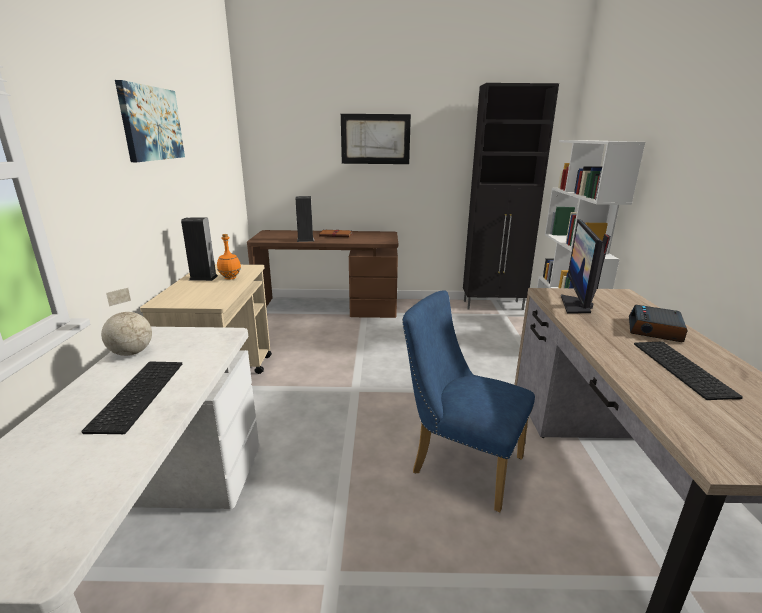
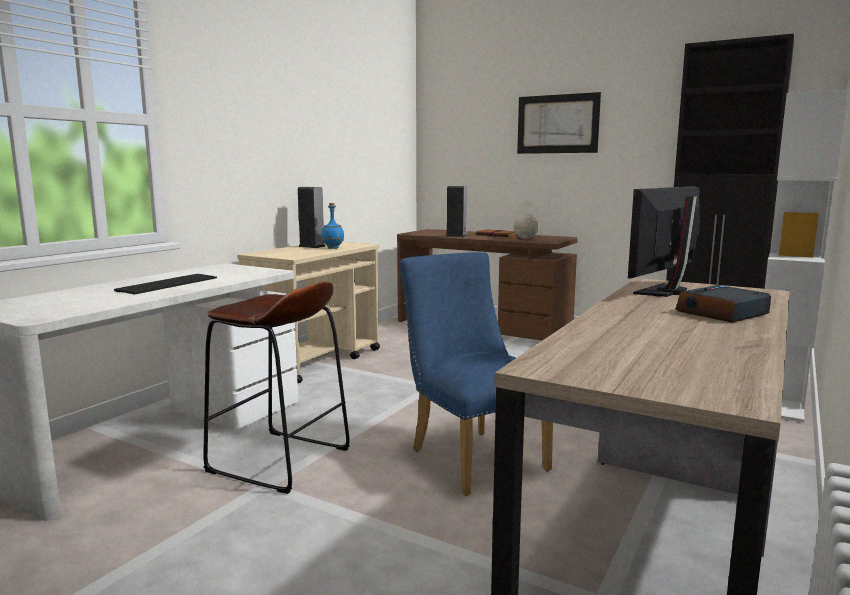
camera: 30 degrees right, 10 degrees down
globe [101,288,152,356] -> globe moved to [514,200,539,239]
picture [115,80,185,162] -> none
orange bottle [217,234,241,280] -> blue bottle [321,203,344,249]
keyboard [634,342,743,400] -> none
none -> brown stool [203,281,350,494]

